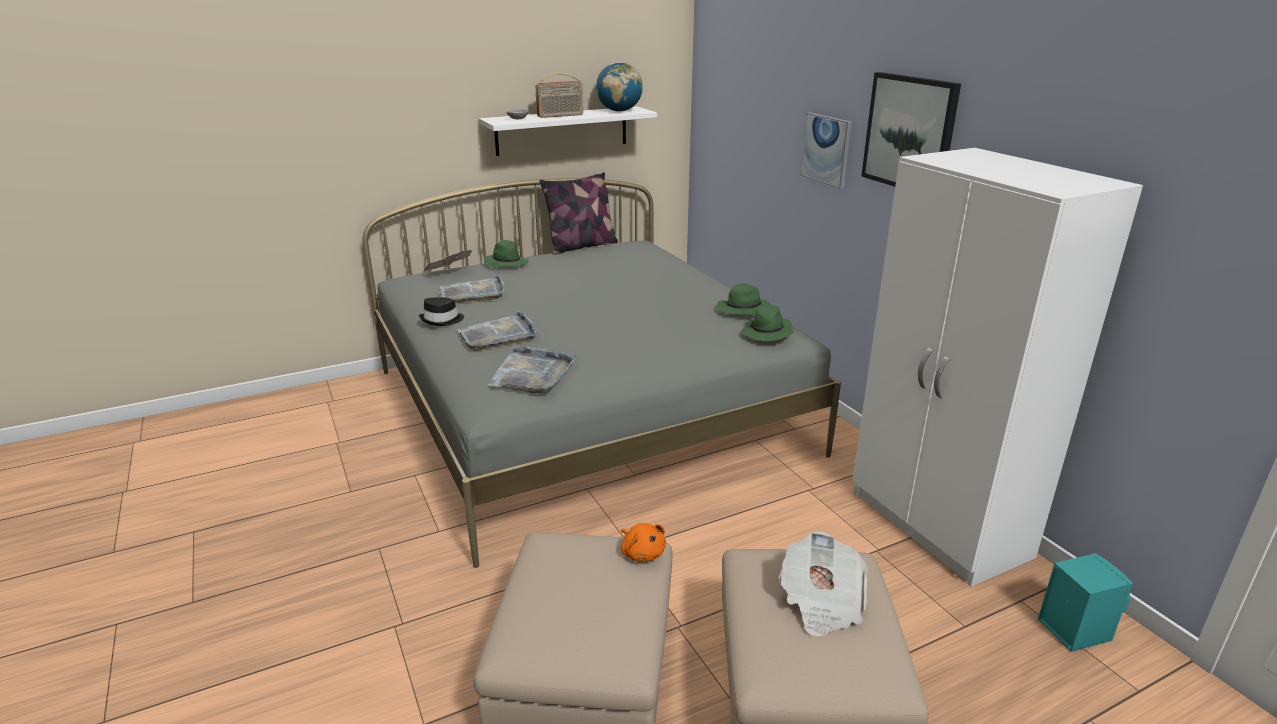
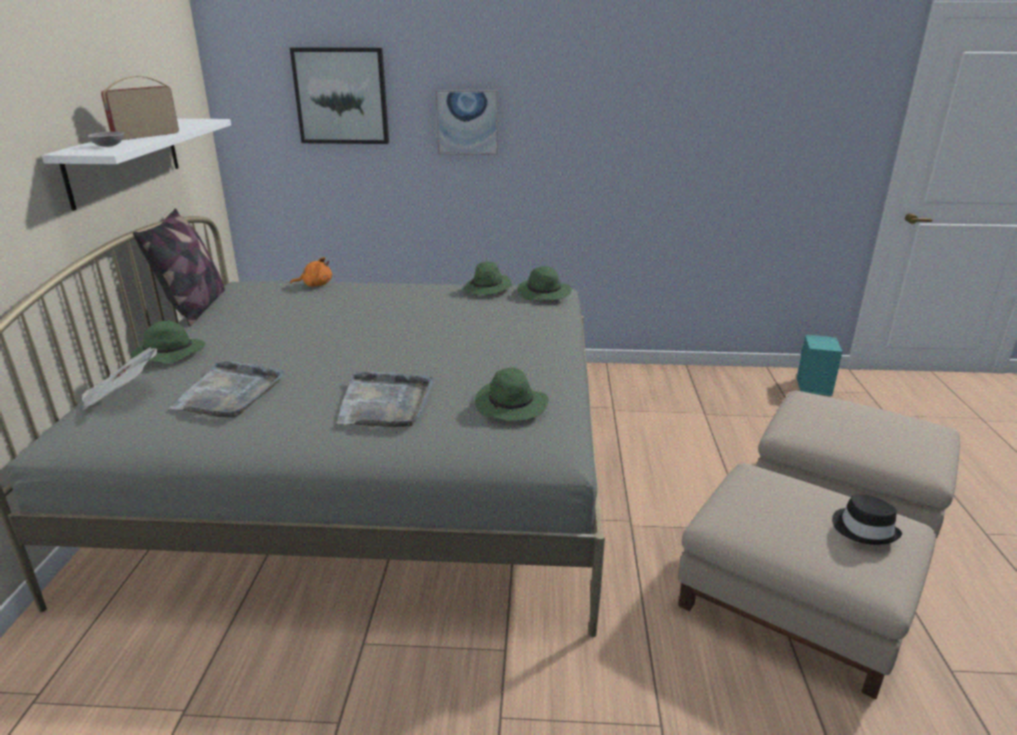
camera: 60 degrees left, 0 degrees up
black hat [419,297,464,326] -> black hat moved to [832,494,902,545]
grey tray [488,346,576,393] -> green hat [475,368,548,421]
radio [536,74,583,118] -> radio turned 150 degrees counterclockwise [101,76,179,140]
globe [596,62,643,112] -> none
orange plush toy [621,523,666,562] -> orange plush toy moved to [290,257,332,287]
newspaper [779,531,868,637] -> none
white wardrobe [852,148,1143,586] -> none
picture [861,72,961,187] -> picture moved to [290,47,389,144]

